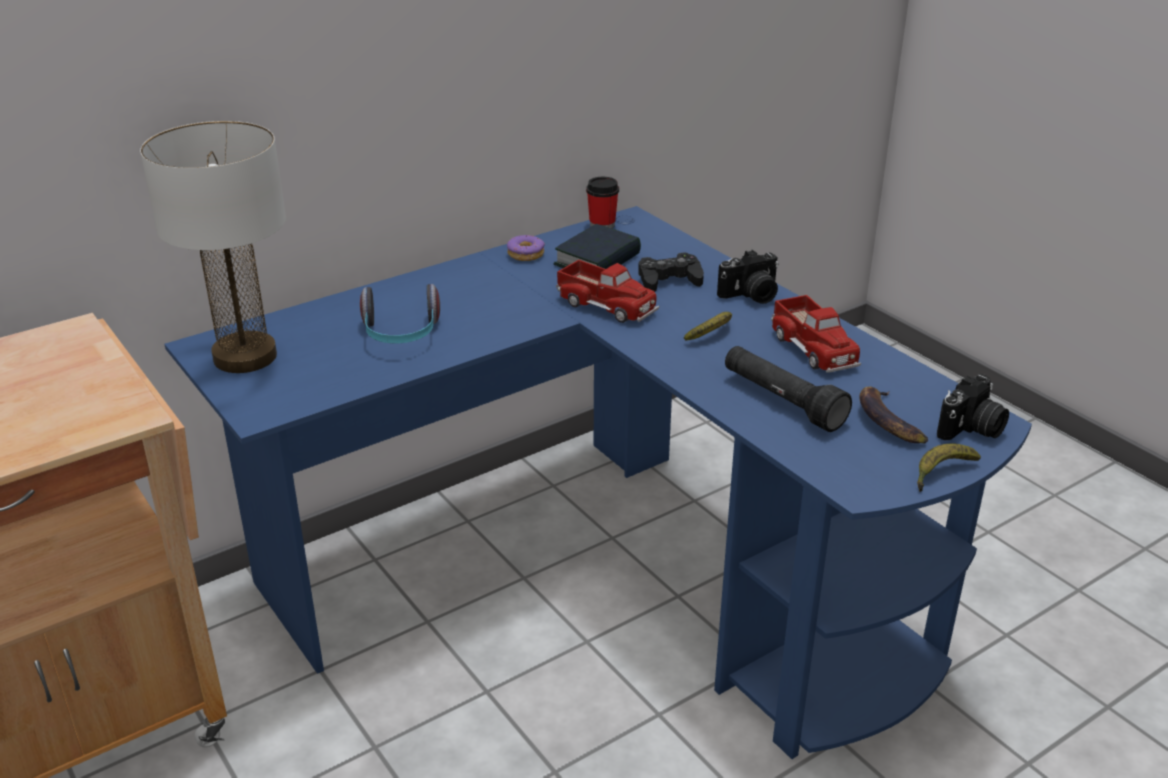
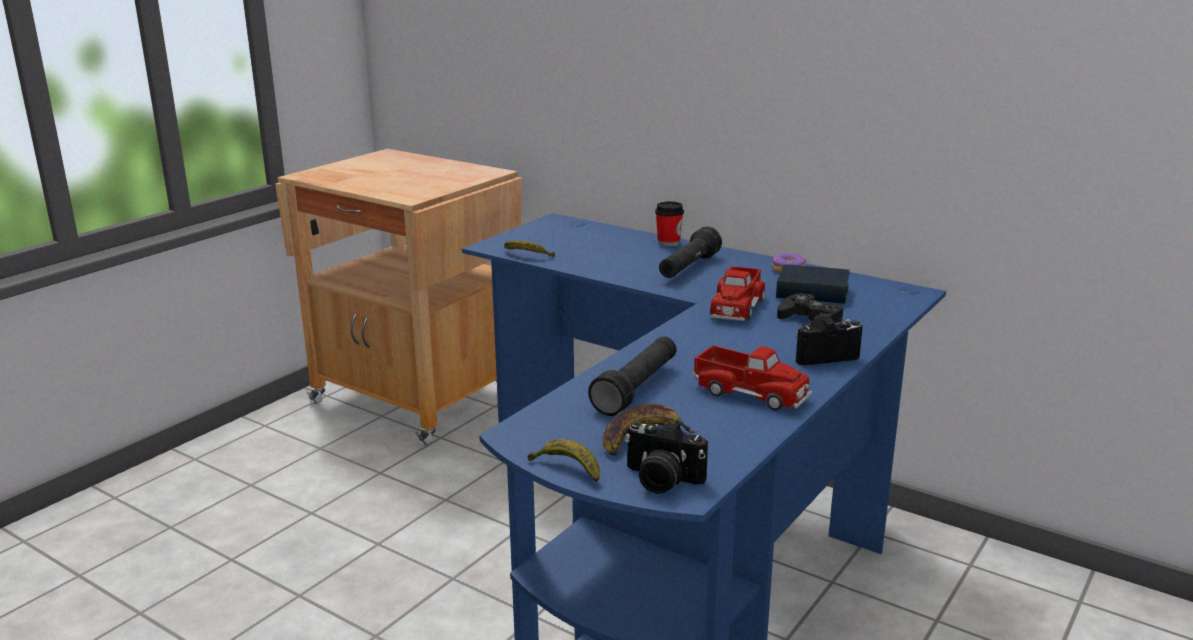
camera: 70 degrees right, 10 degrees down
table lamp [140,121,286,373] -> none
headphones [360,284,440,343] -> none
cup [586,177,619,228] -> cup moved to [655,201,684,247]
banana [684,312,732,341] -> banana moved to [504,240,555,257]
camera [717,250,779,304] -> camera turned 120 degrees clockwise [796,316,863,365]
toy truck [771,295,861,373] -> toy truck turned 105 degrees counterclockwise [692,345,812,410]
none -> black flashlight [659,226,722,278]

